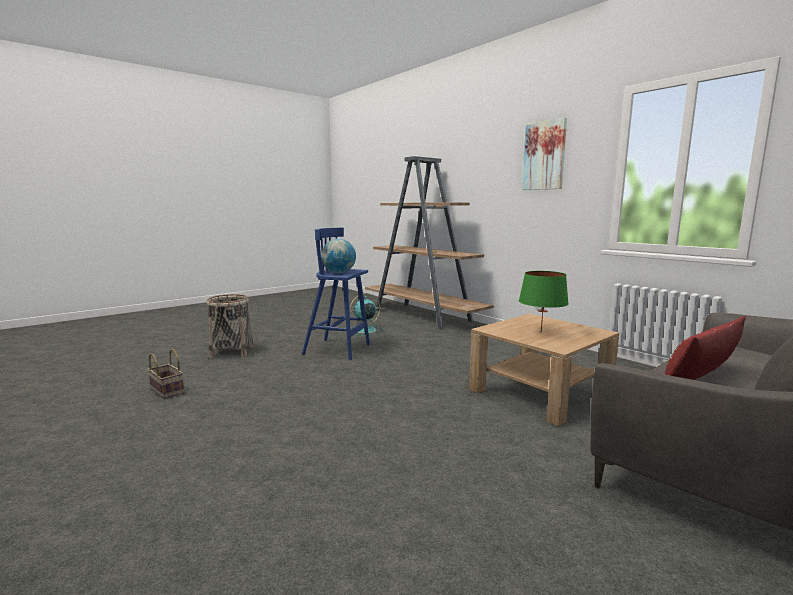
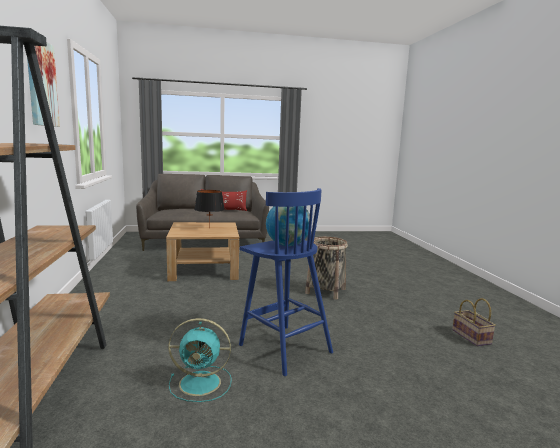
camera: 150 degrees left, 0 degrees up
basket [206,294,254,359] -> basket moved to [305,237,348,300]
green table lamp [519,271,569,332] -> black table lamp [194,190,225,229]

